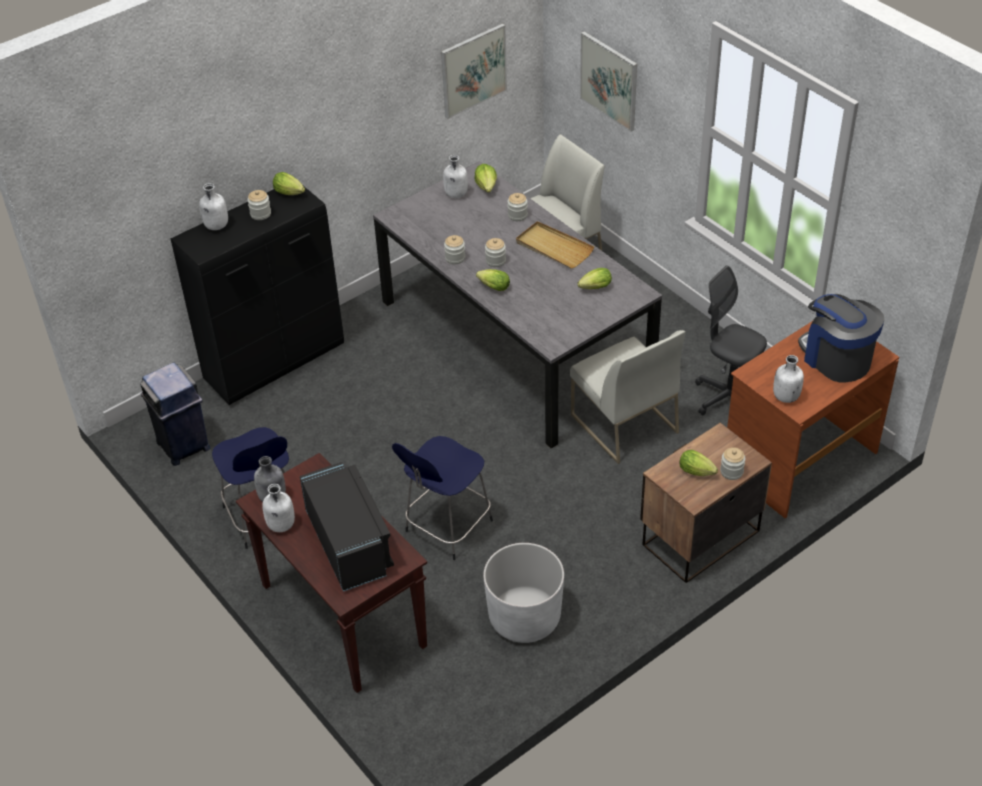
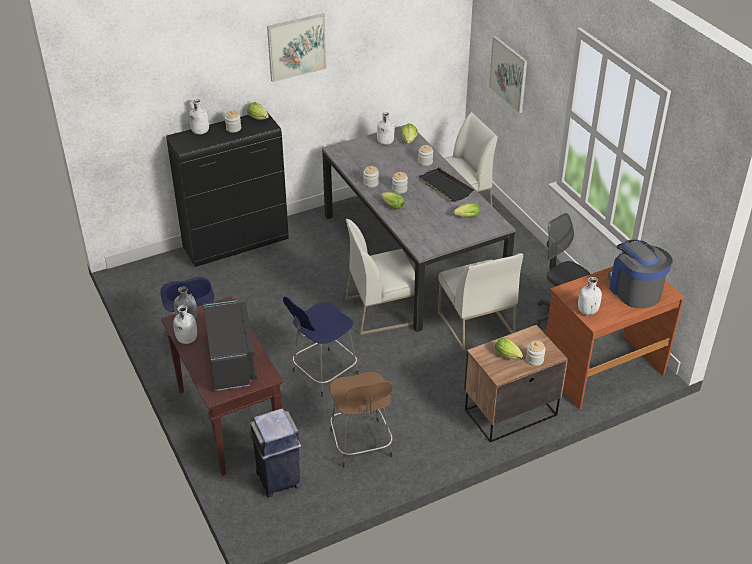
camera: 10 degrees right, 5 degrees down
blue trash can [140,363,210,466] -> blue trash can moved to [249,408,301,497]
picture [441,23,507,119] -> picture moved to [267,14,327,82]
white planter [483,543,564,643] -> brown stool [330,372,393,468]
beige tray [516,221,594,269] -> black tray [419,167,474,202]
none -> white chair [346,219,415,335]

